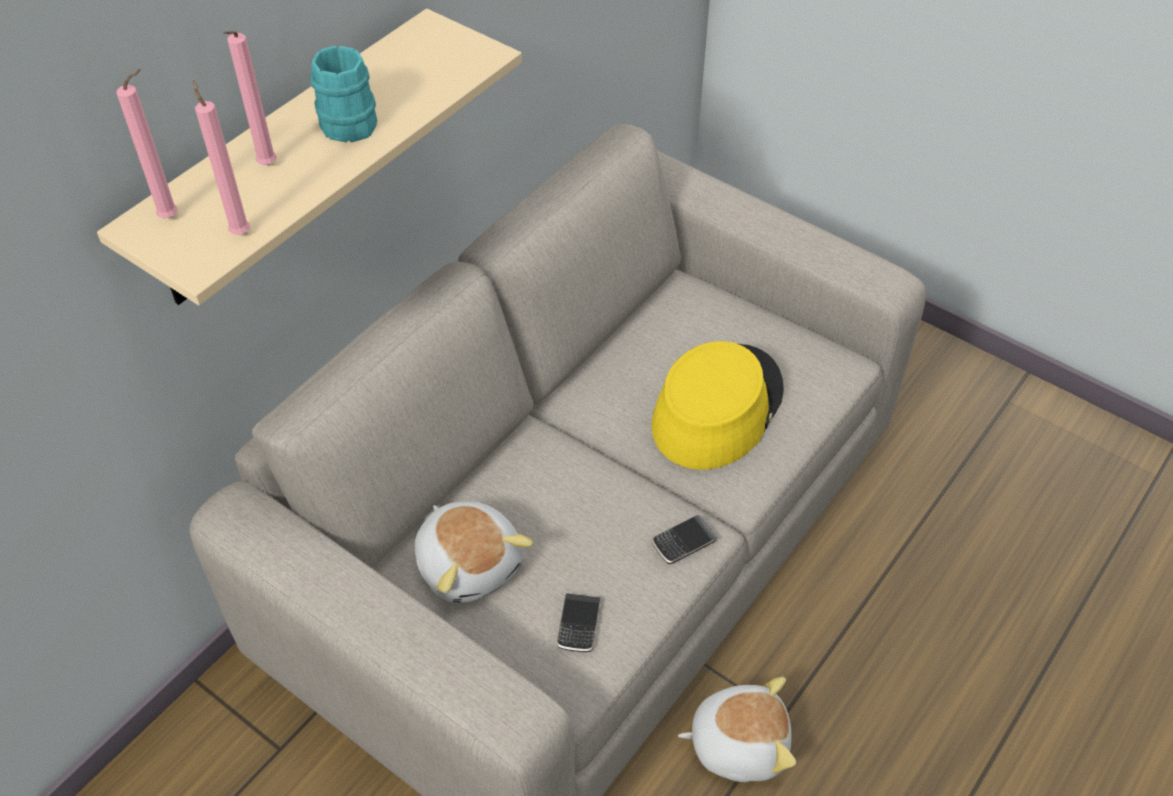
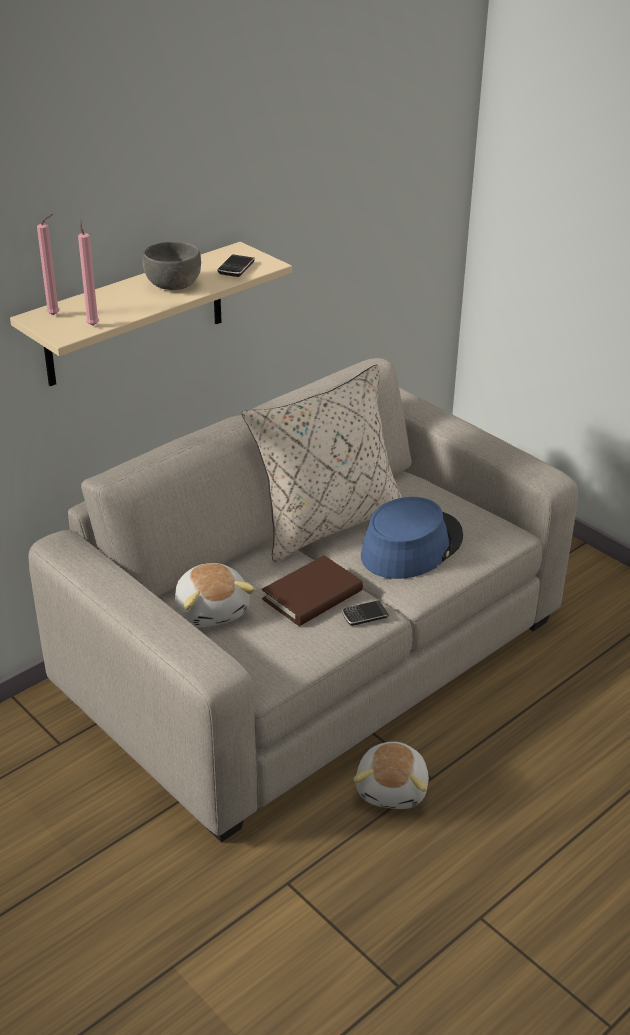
camera: 10 degrees right, 15 degrees down
pink candle [224,31,277,165] -> none
turquoise mug [310,46,377,142] -> grey bowl [142,242,201,290]
phone [557,593,600,652] -> phone moved to [218,254,255,277]
yellow hat [652,341,784,470] -> blue hat [361,497,463,579]
plush toy [678,677,796,782] -> plush toy turned 90 degrees clockwise [354,742,429,809]
none -> beige pillow [242,364,402,562]
none -> brown book [262,555,363,626]

